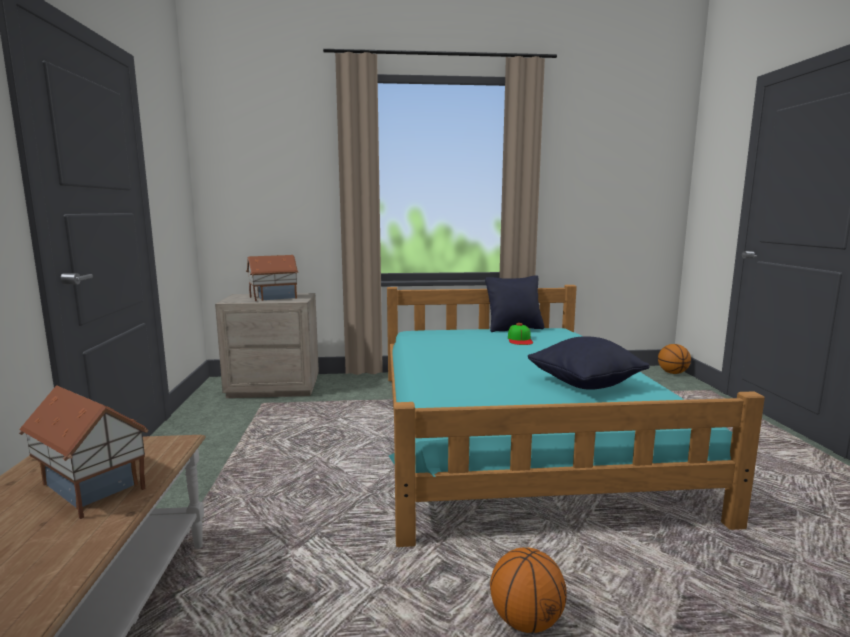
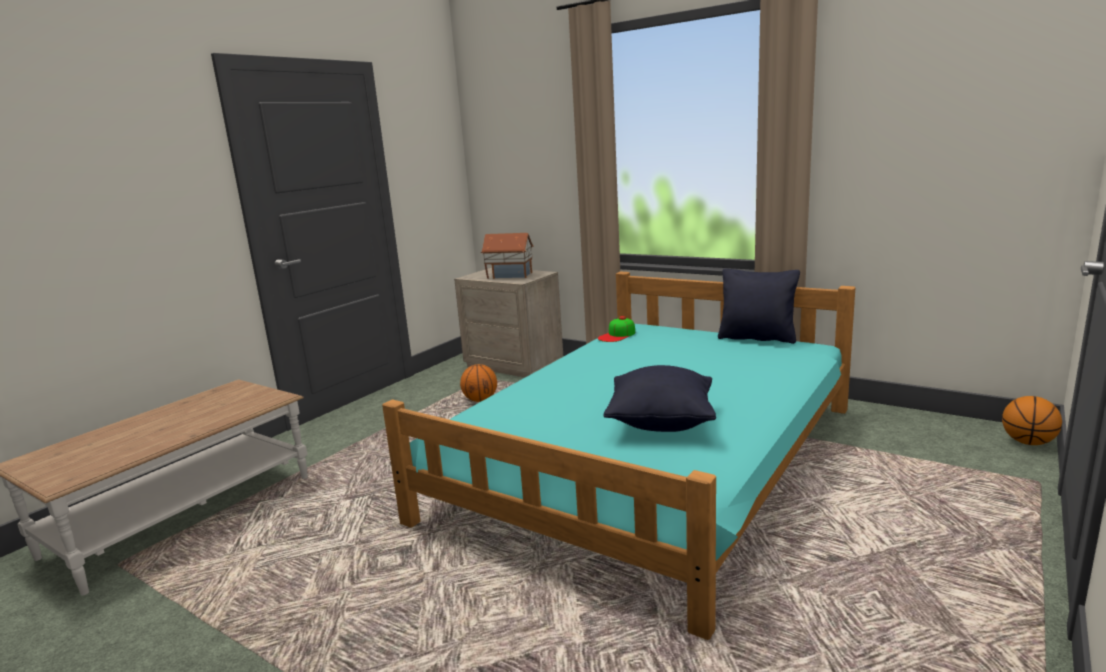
camera: 40 degrees right, 5 degrees up
toy house [19,385,148,519] -> none
basketball [490,547,567,633] -> basketball moved to [460,364,497,402]
cap [508,323,533,345] -> cap moved to [598,316,635,342]

